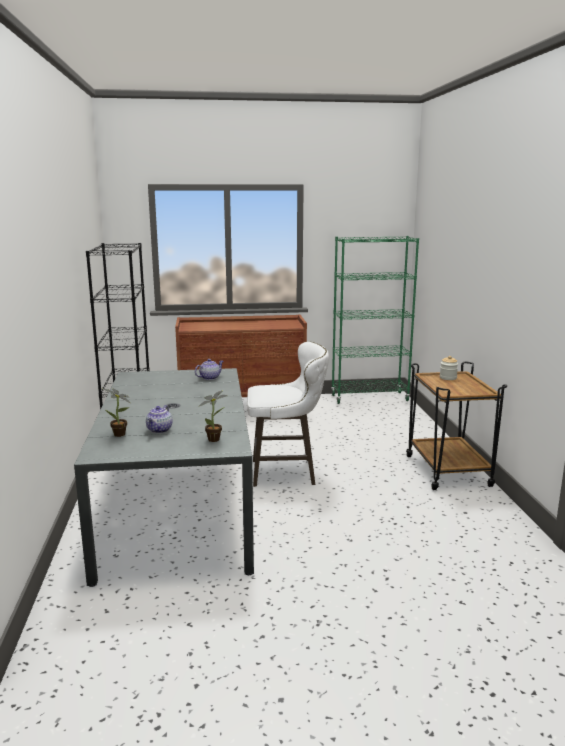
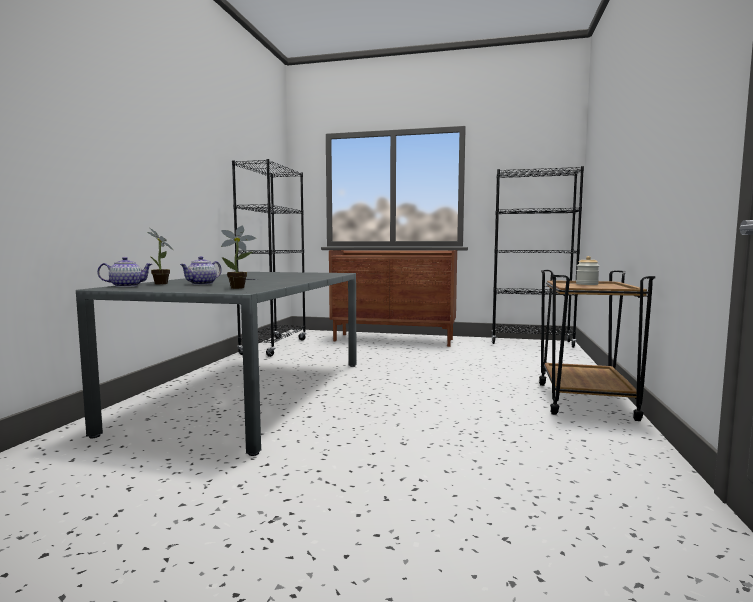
camera: 20 degrees right, 10 degrees down
teapot [195,359,223,380] -> teapot moved to [97,257,152,287]
white stool [247,341,329,487] -> none
green bookcase [331,236,419,404] -> black bookcase [491,166,584,348]

